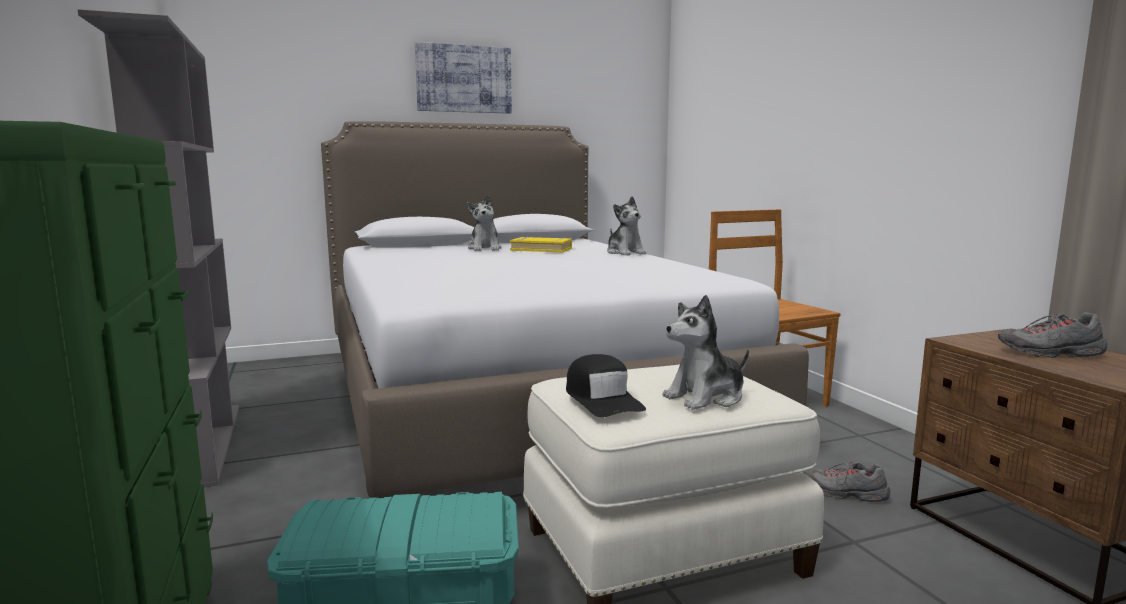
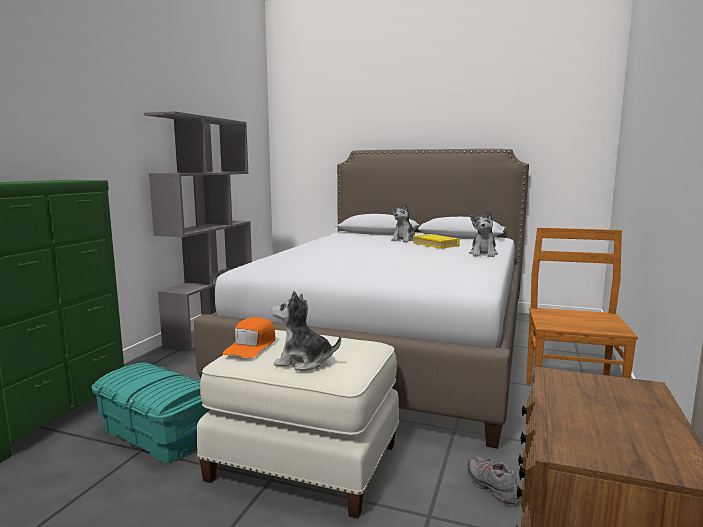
camera: 40 degrees right, 0 degrees up
picture [415,42,512,114] -> none
black cap [566,354,646,417] -> orange cap [223,317,276,358]
grey shoe [998,312,1107,358] -> none

